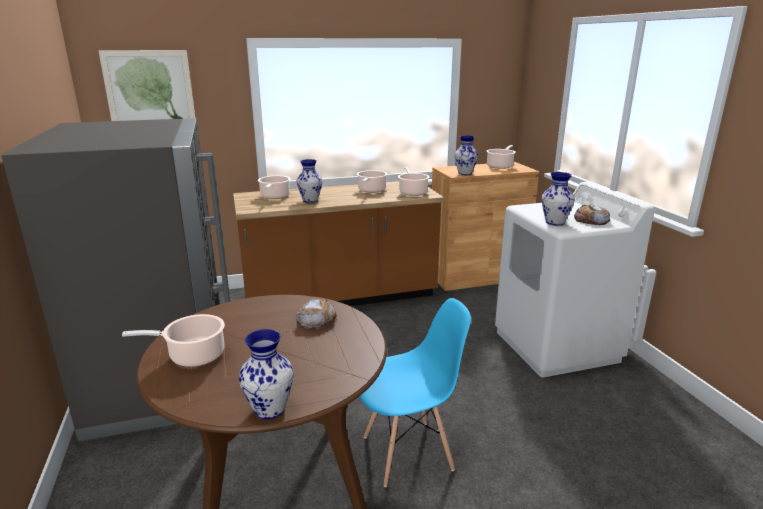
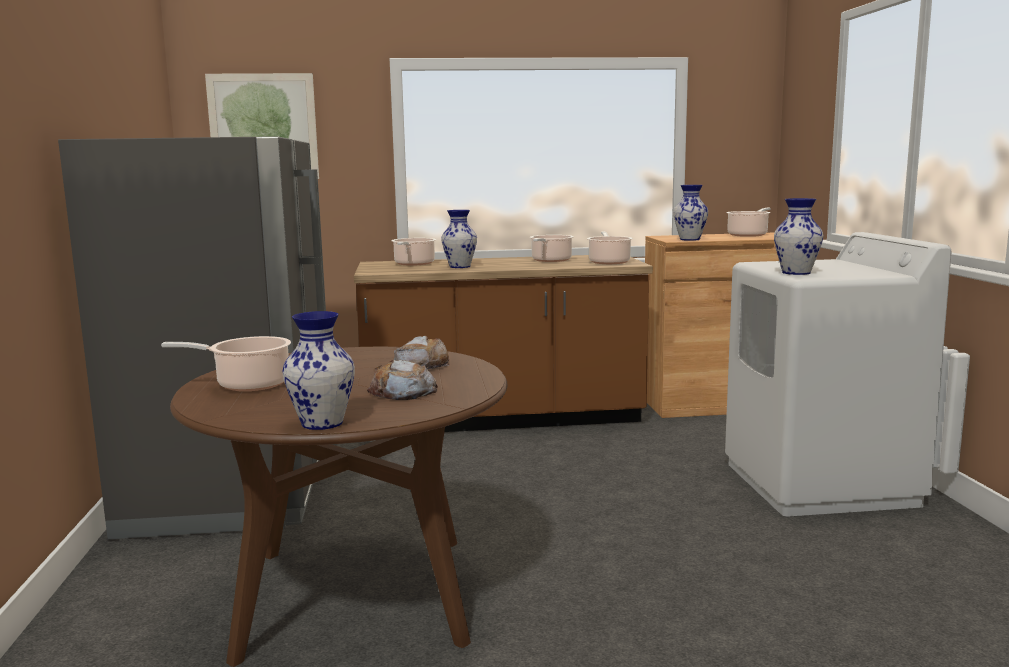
camera: 10 degrees right, 10 degrees down
blue chair [359,298,471,487] -> none
bread [574,205,610,225] -> bread moved to [367,360,438,400]

